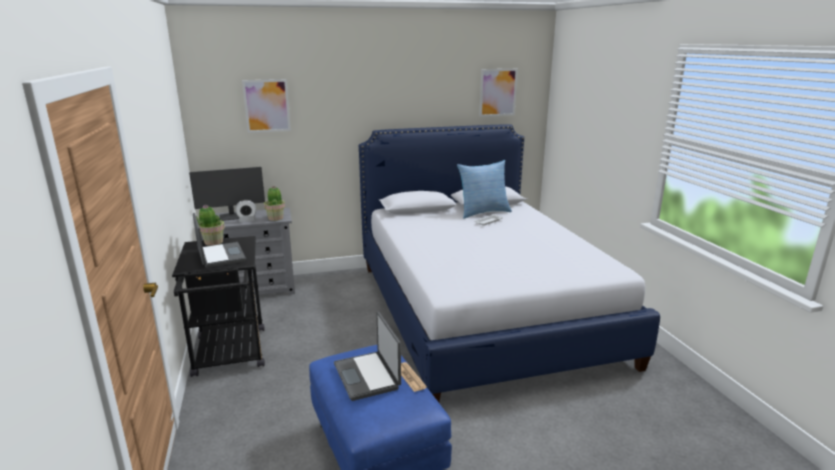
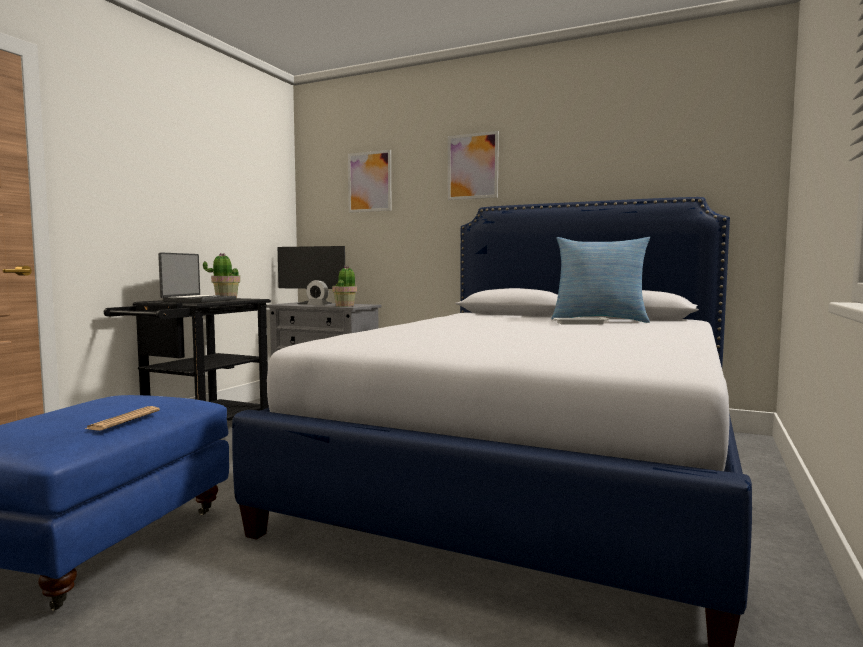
camera: 40 degrees right, 15 degrees down
laptop [334,312,401,401] -> none
picture [479,69,518,117] -> picture moved to [448,131,499,200]

